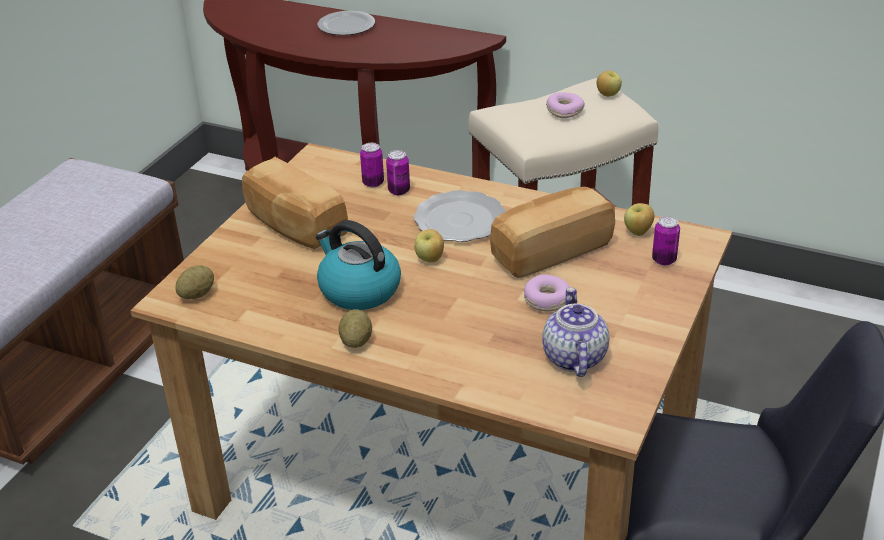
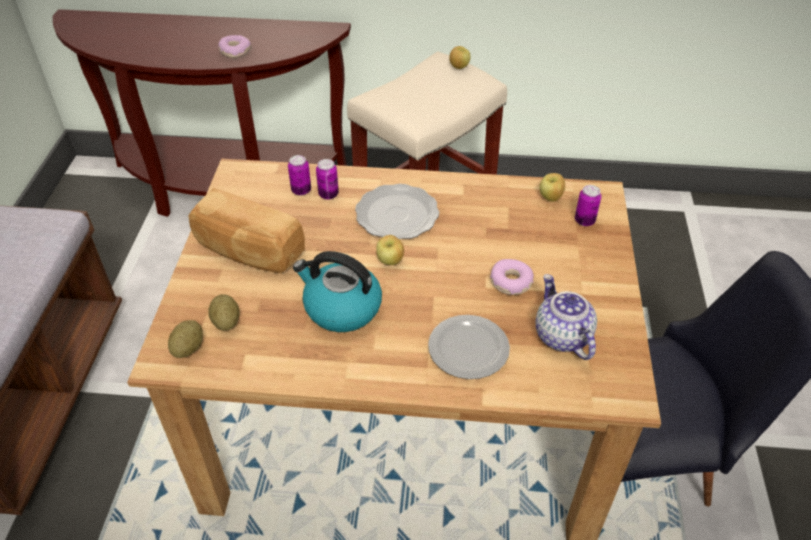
camera: 20 degrees left, 10 degrees up
plate [317,11,375,35] -> plate moved to [428,315,510,379]
potato [338,309,372,348] -> potato moved to [208,294,240,331]
bread [490,187,615,278] -> none
donut [546,92,585,118] -> donut moved to [218,35,251,58]

